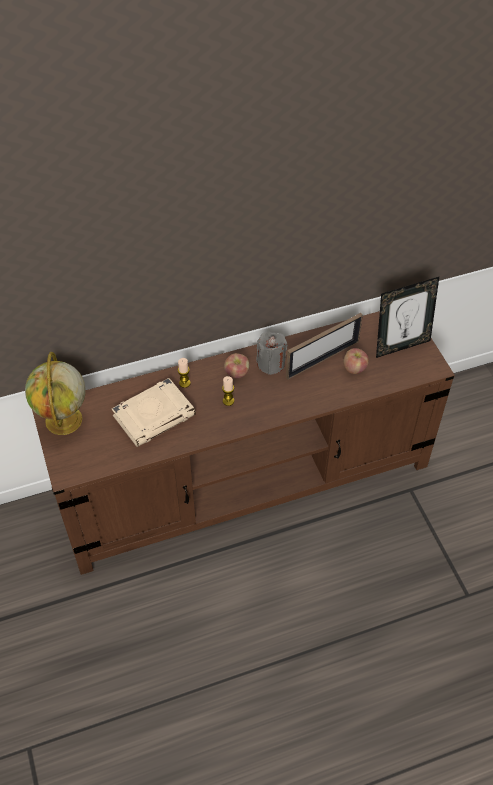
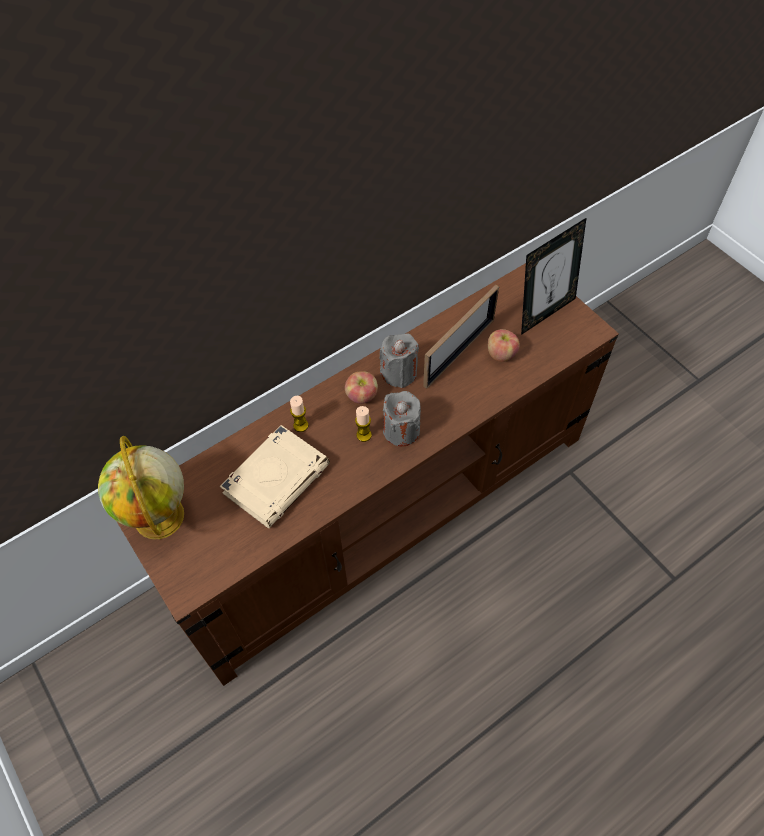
camera: 15 degrees left, 5 degrees up
none -> grey candle [383,391,421,446]

